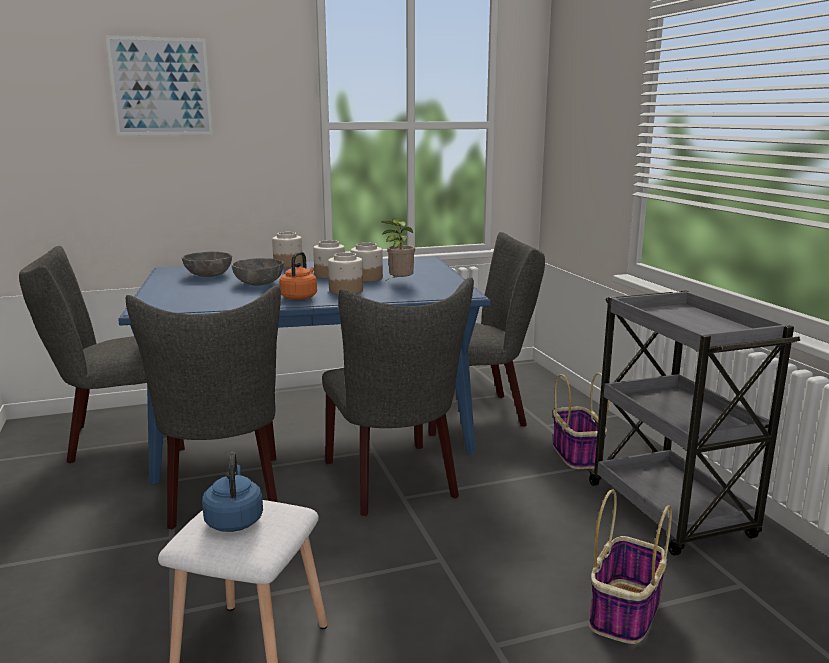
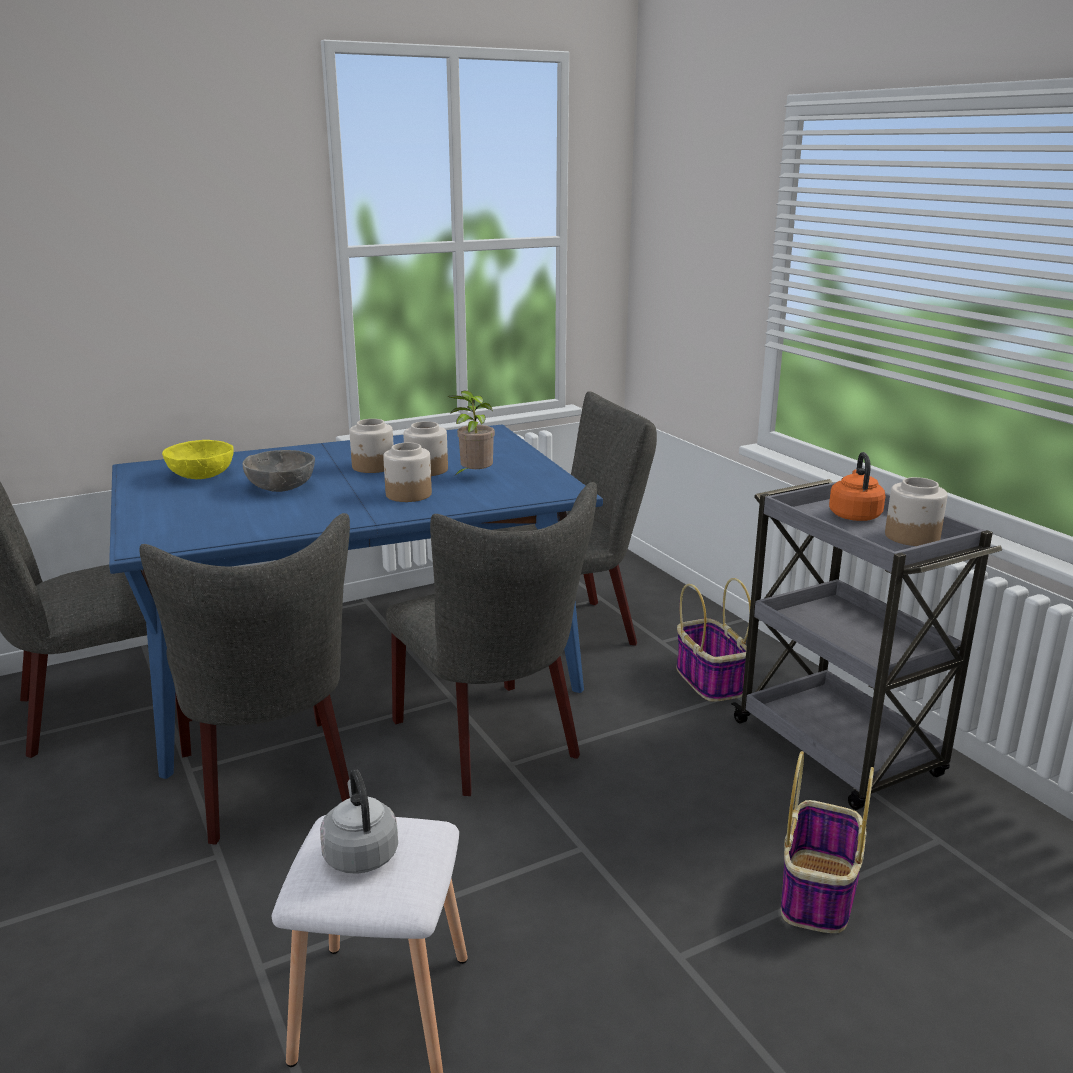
camera: 10 degrees left, 5 degrees up
picture [106,36,213,135] -> none
grey bowl [182,251,232,277] -> yellow bowl [162,440,234,479]
blue kettle [202,452,263,532] -> grey kettle [320,769,398,874]
jar [272,232,303,267] -> jar moved to [885,477,948,546]
orange kettle [279,252,317,300] -> orange kettle moved to [829,452,885,521]

